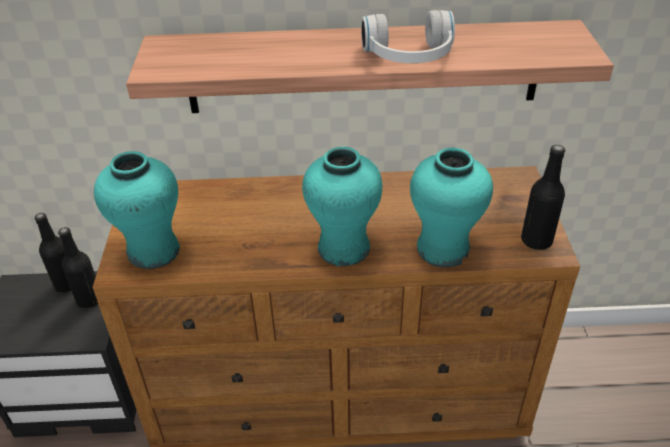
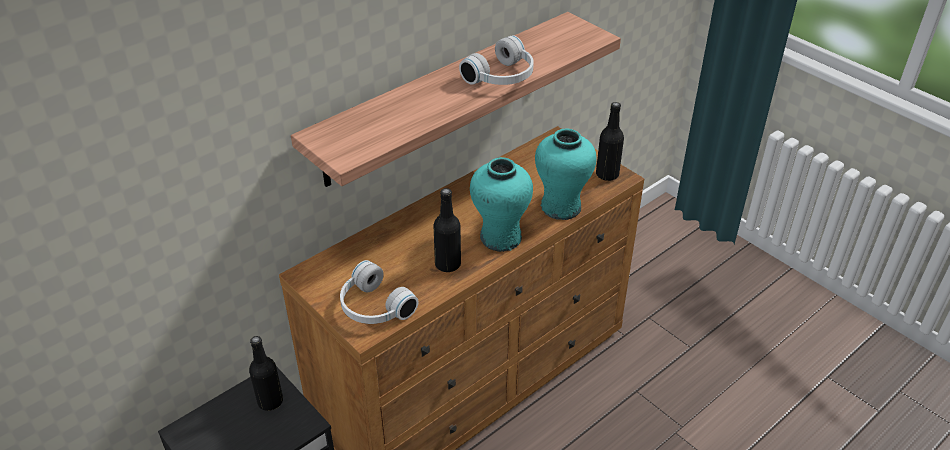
camera: 40 degrees left, 0 degrees up
black bottle [35,213,71,293] -> black bottle moved to [433,188,461,272]
turquoise vase [94,151,180,269] -> white headphones [340,260,419,324]

